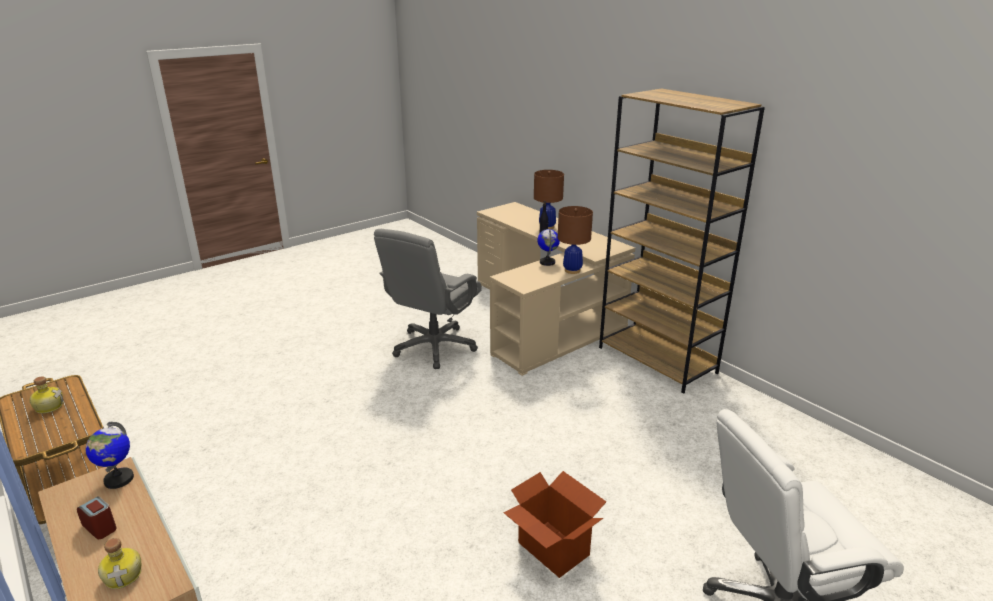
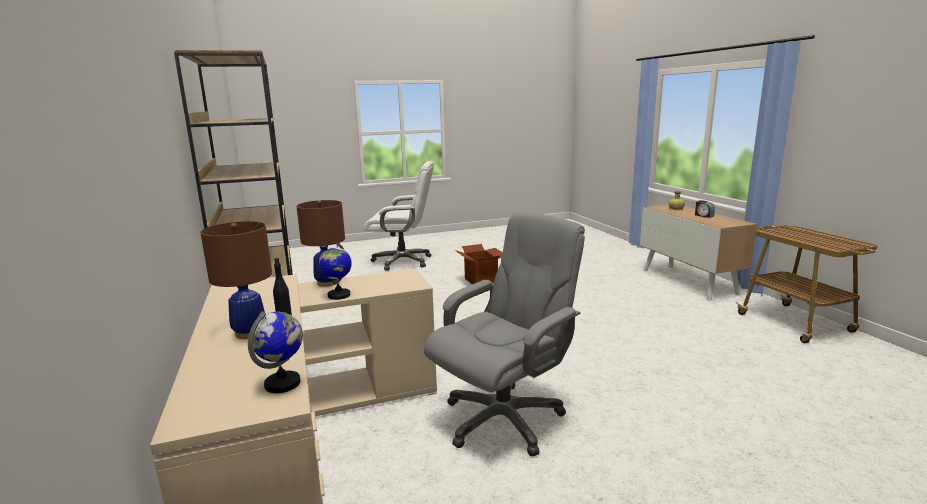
camera: 160 degrees left, 10 degrees down
bottle [29,376,63,414] -> none
globe [85,422,134,489] -> globe moved to [248,311,303,393]

